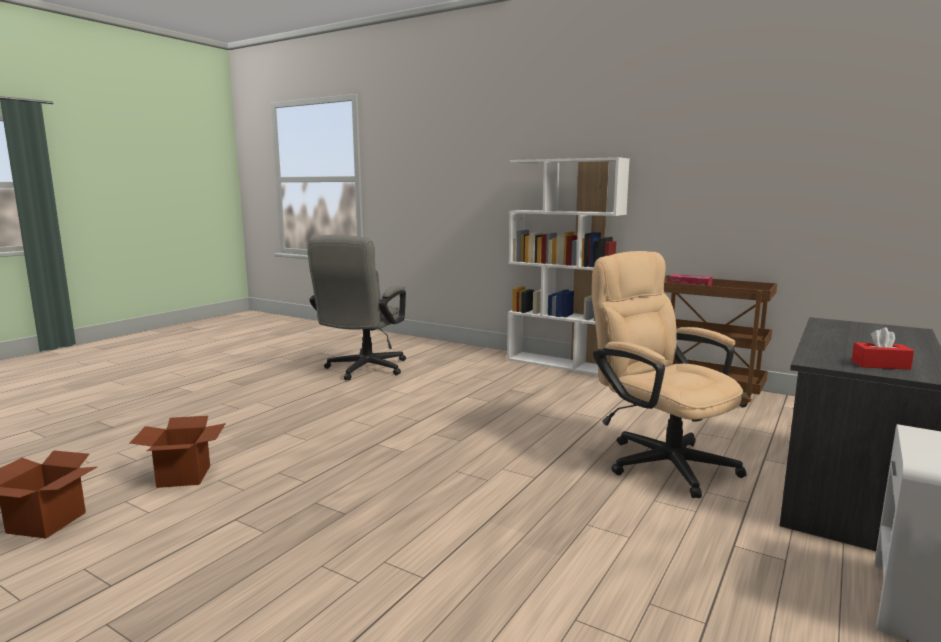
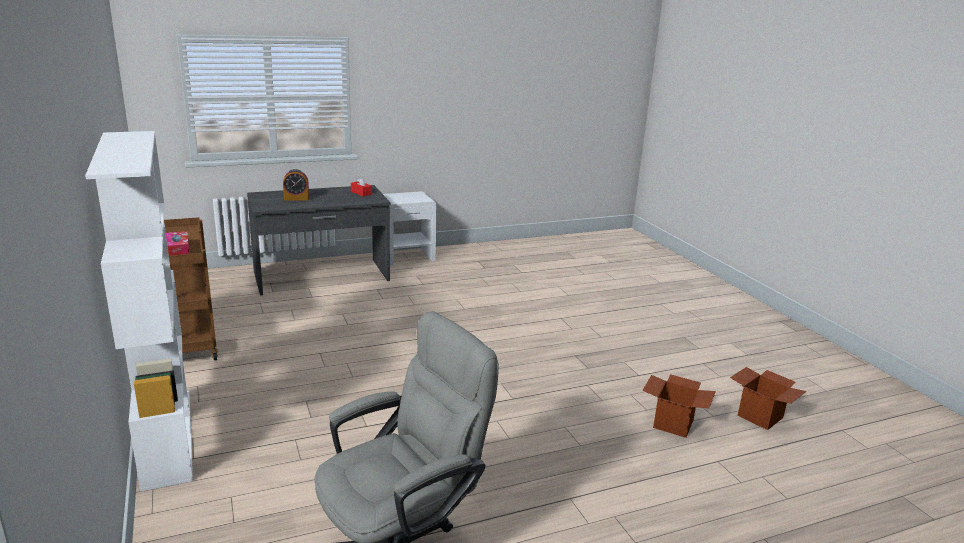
camera: 145 degrees left, 10 degrees up
beige office chair [592,251,746,498] -> none
none -> alarm clock [283,169,309,201]

